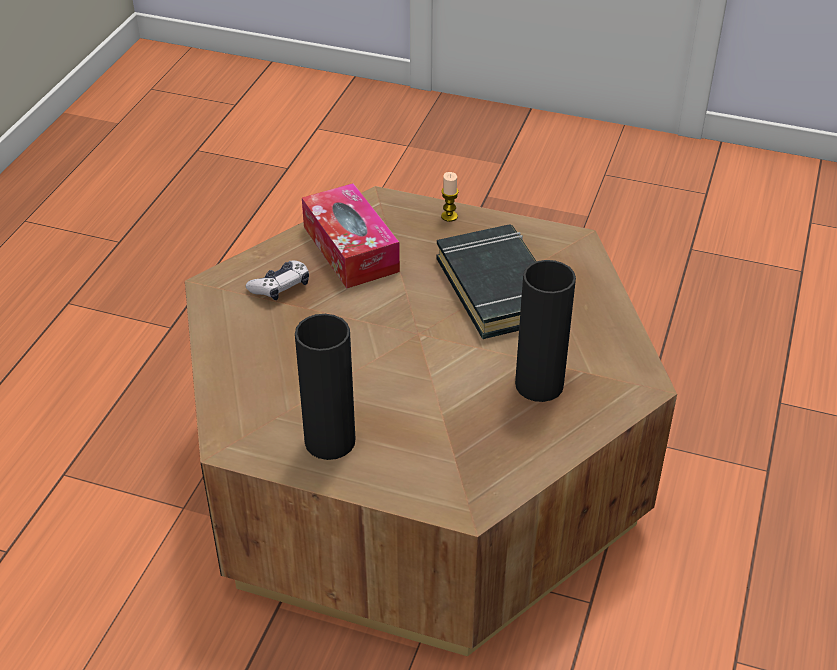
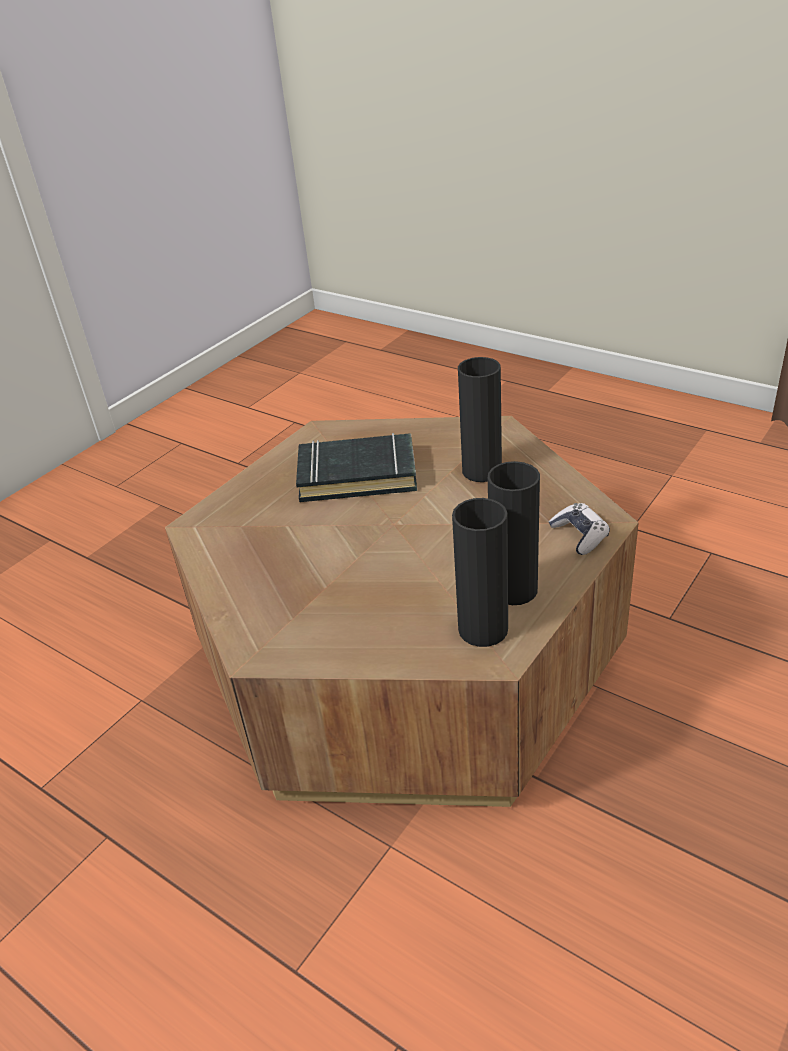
camera: 70 degrees left, 5 degrees down
game controller [246,260,309,300] -> game controller moved to [549,503,610,555]
tissue box [302,183,400,288] -> none
candle [441,172,459,222] -> none
none -> black vase [452,498,508,647]

